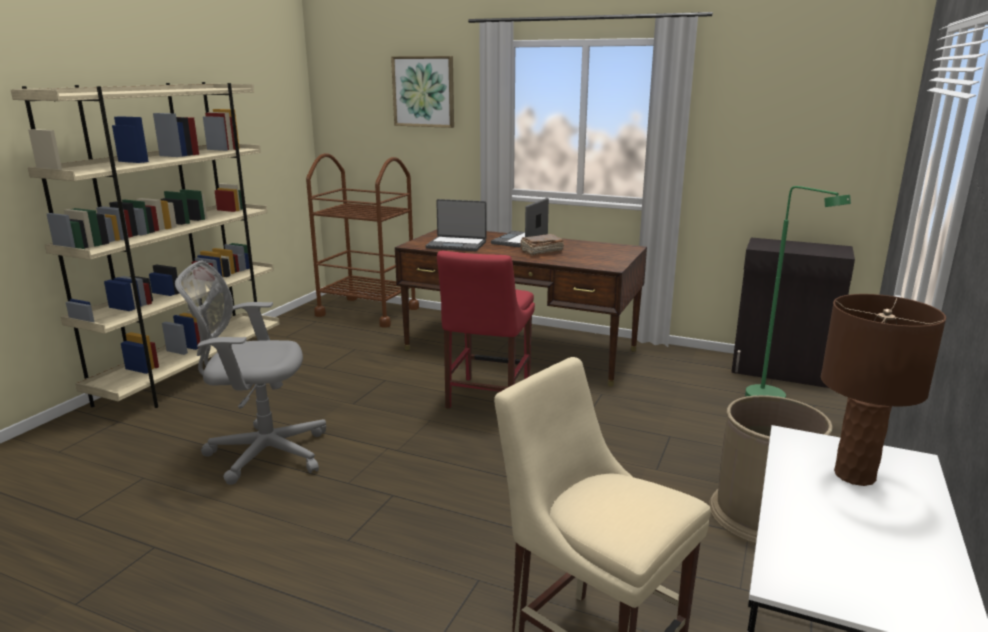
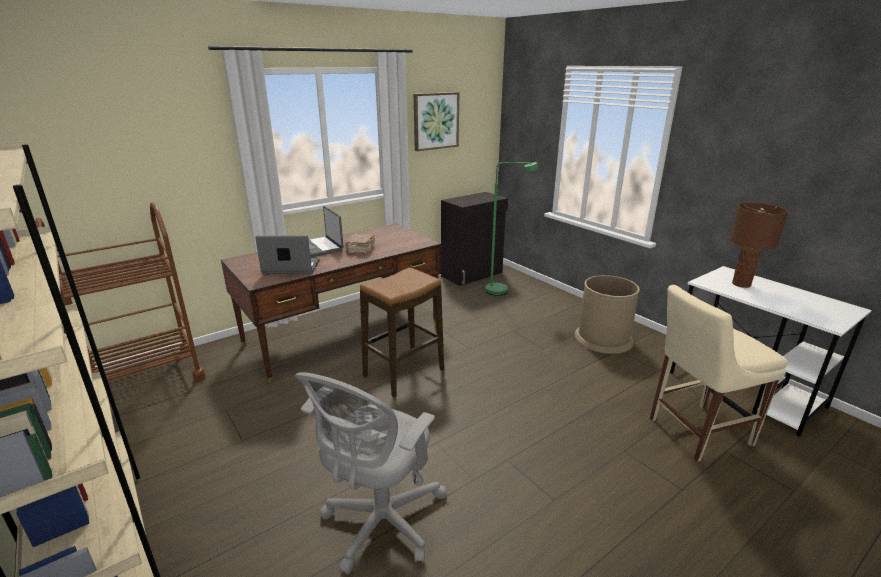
camera: 60 degrees left, 5 degrees up
picture [391,56,454,128] -> picture moved to [414,92,459,151]
laptop [426,199,487,251] -> laptop turned 135 degrees counterclockwise [255,235,319,274]
red chair [437,251,535,409] -> stool [360,268,444,397]

